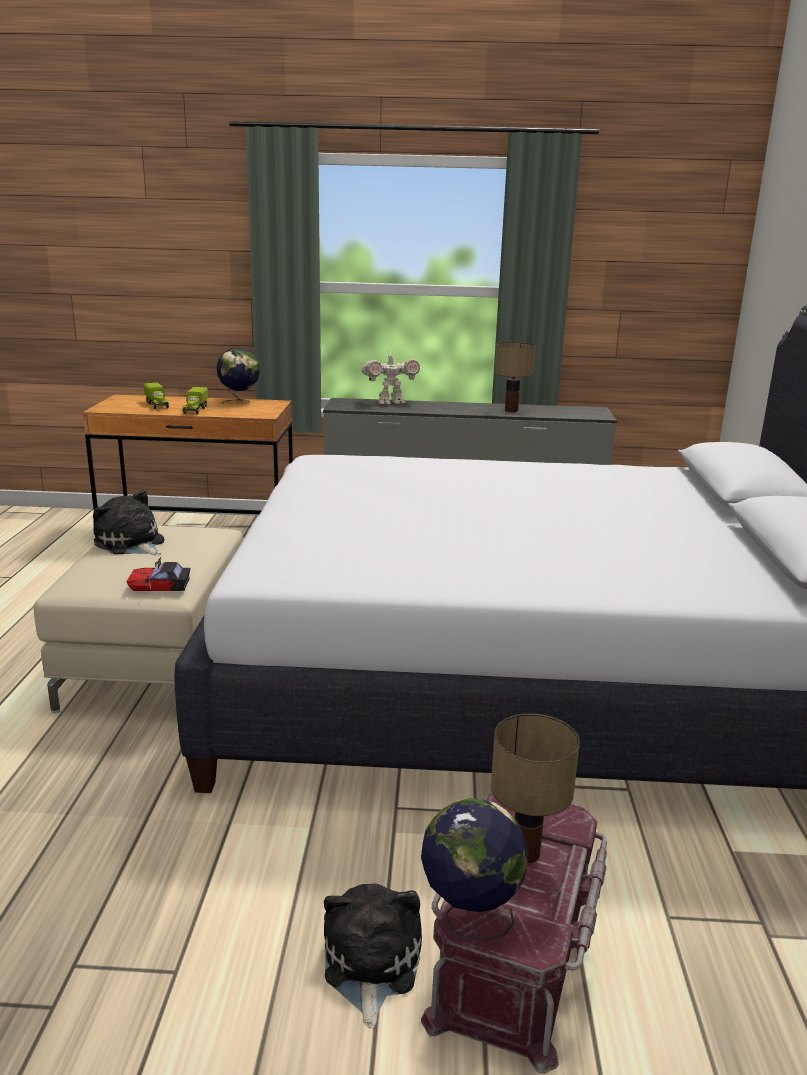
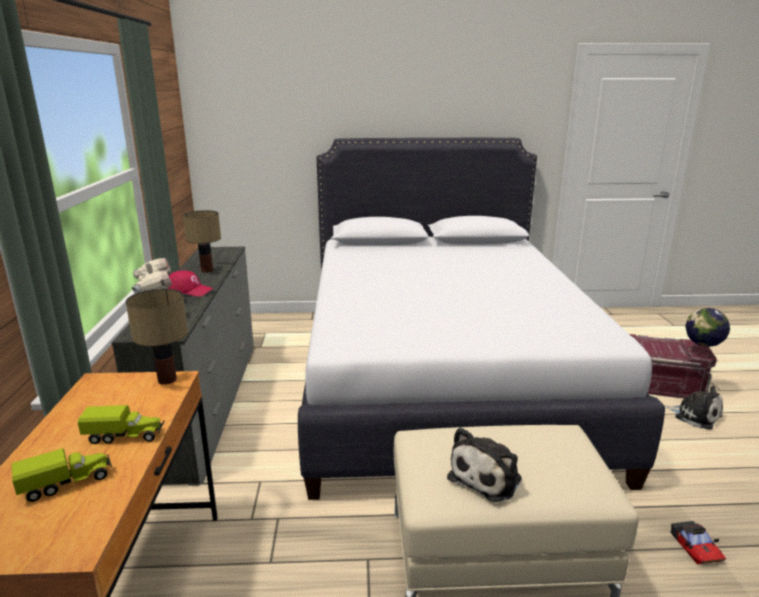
camera: 95 degrees left, 0 degrees up
toy car [126,556,191,591] -> toy car moved to [670,521,726,565]
globe [216,348,260,404] -> none
plush toy [324,883,422,1029] -> plush toy turned 135 degrees counterclockwise [664,386,723,430]
table lamp [491,713,580,863] -> table lamp moved to [126,289,188,385]
none -> red cap [167,270,214,297]

